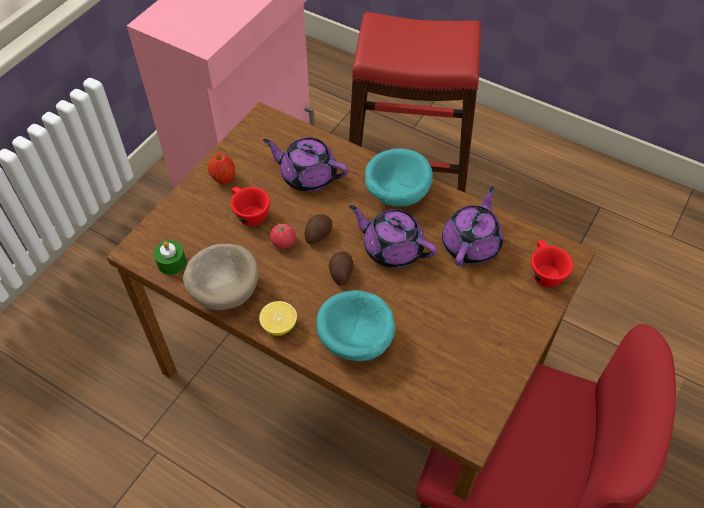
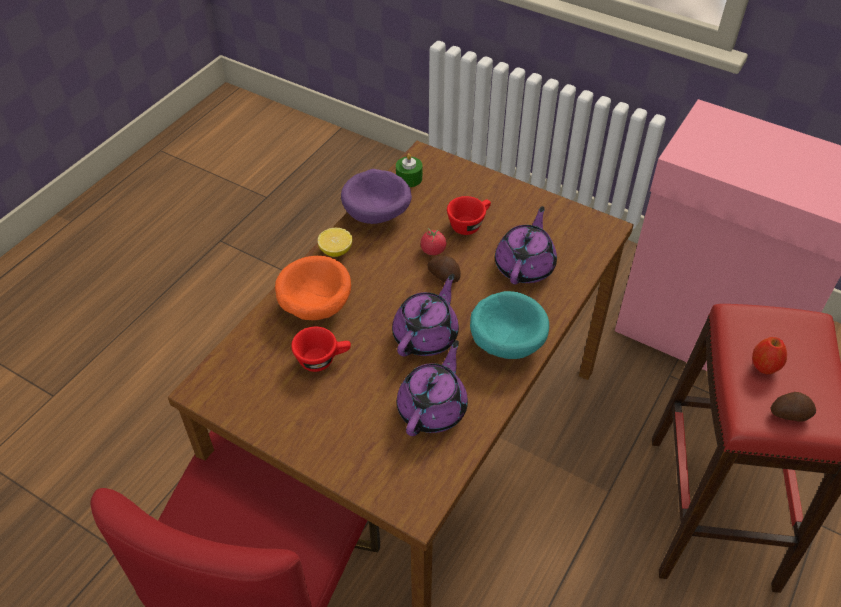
camera: 90 degrees right, 5 degrees down
beige bowl [183,244,259,310] -> purple bowl [341,169,412,224]
apple [208,153,235,184] -> apple moved to [752,337,787,374]
turquoise bowl [316,290,395,361] -> orange bowl [275,256,351,320]
potato [328,251,353,285] -> potato moved to [770,392,816,422]
purple teapot [442,186,503,266] -> purple teapot turned 90 degrees counterclockwise [397,340,468,436]
red cup [531,240,573,287] -> red cup moved to [291,327,351,372]

